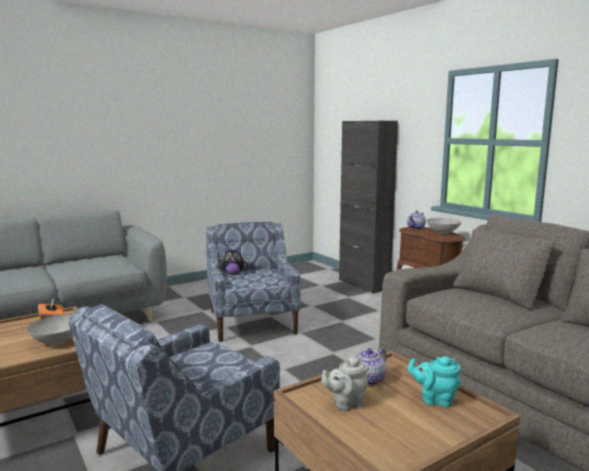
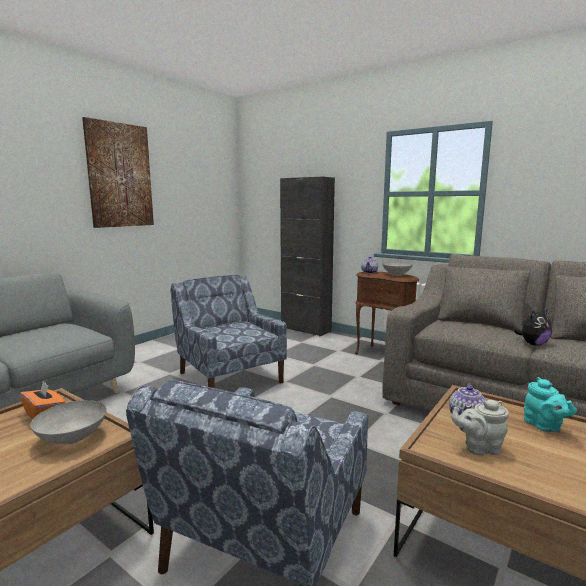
camera: 20 degrees left, 0 degrees up
plush toy [223,248,246,275] -> plush toy moved to [514,309,552,346]
grey teapot [322,357,368,411] -> grey teapot turned 45 degrees clockwise [452,400,509,456]
turquoise teapot [408,356,461,407] -> turquoise teapot turned 105 degrees counterclockwise [524,377,577,432]
none -> picture [82,117,154,228]

